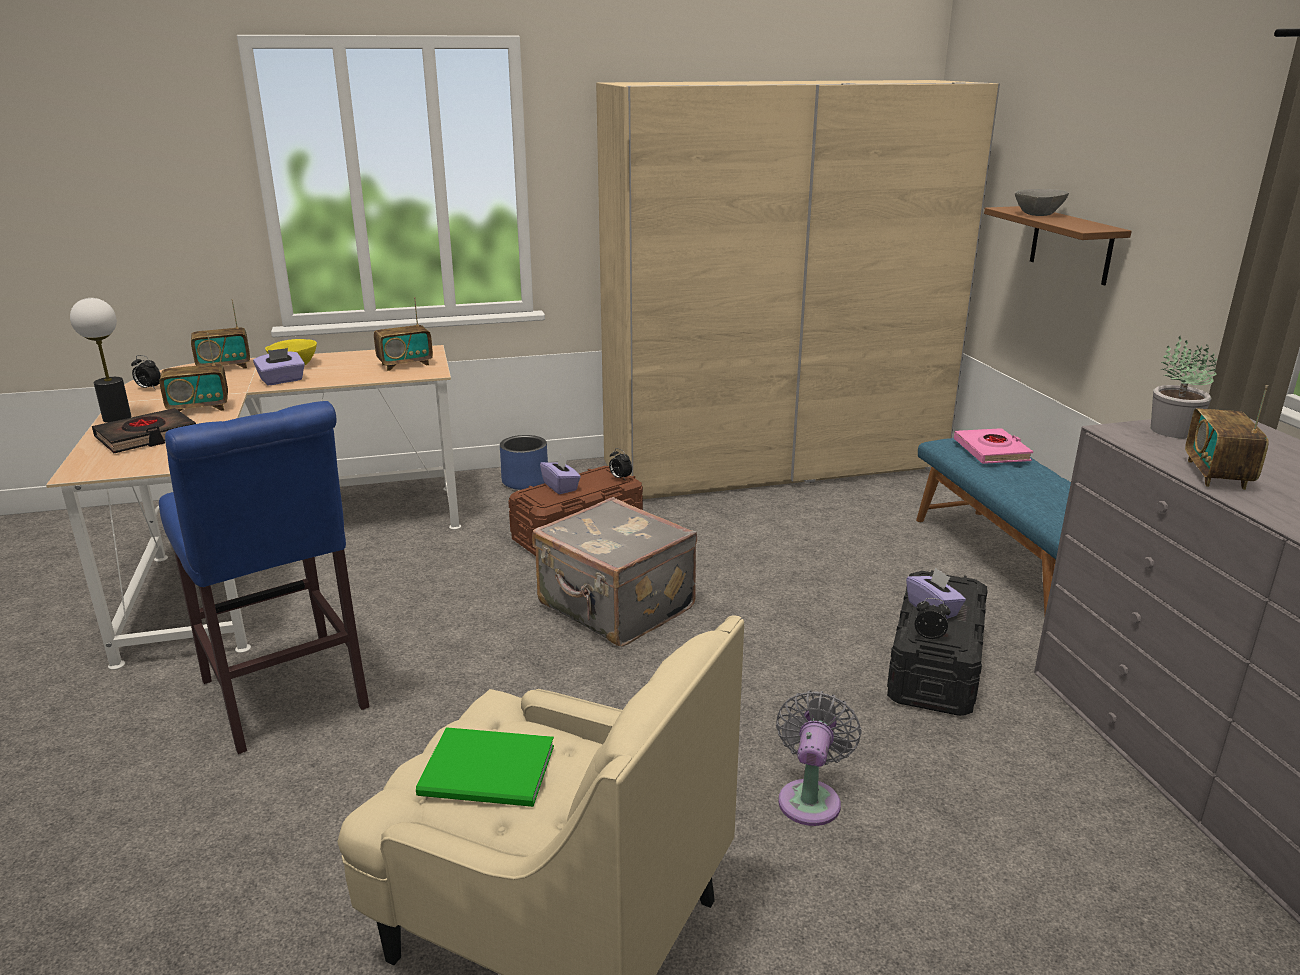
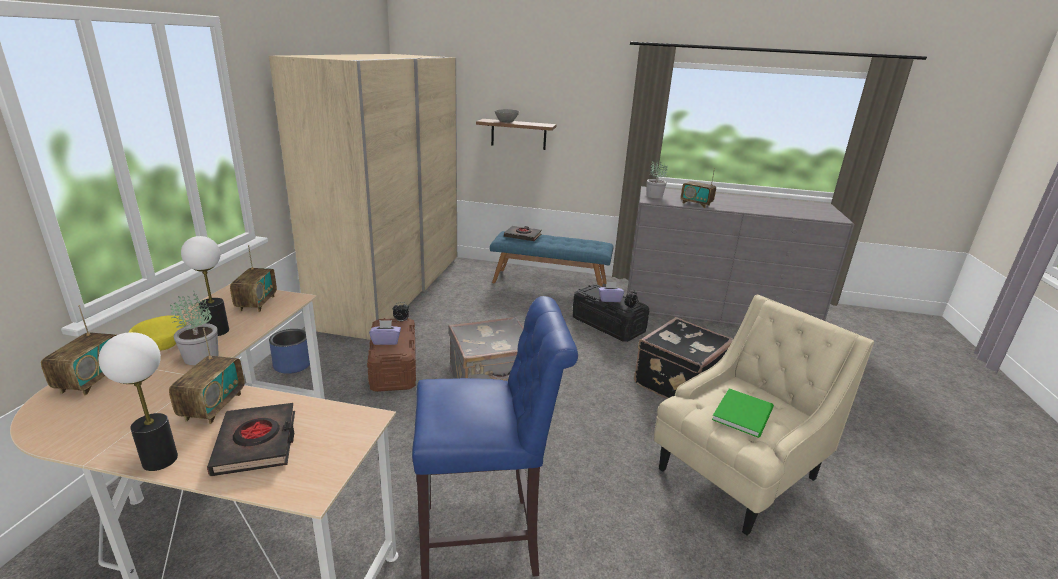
camera: 65 degrees left, 0 degrees up
alarm clock [131,355,161,390] -> none
purple tissue box [253,348,305,386] -> potted plant [170,290,219,365]
grey fan [776,690,862,826] -> black suitcase [634,317,733,399]
pink book [954,428,1033,464] -> black book [504,226,542,241]
none -> table lamp [181,236,229,336]

